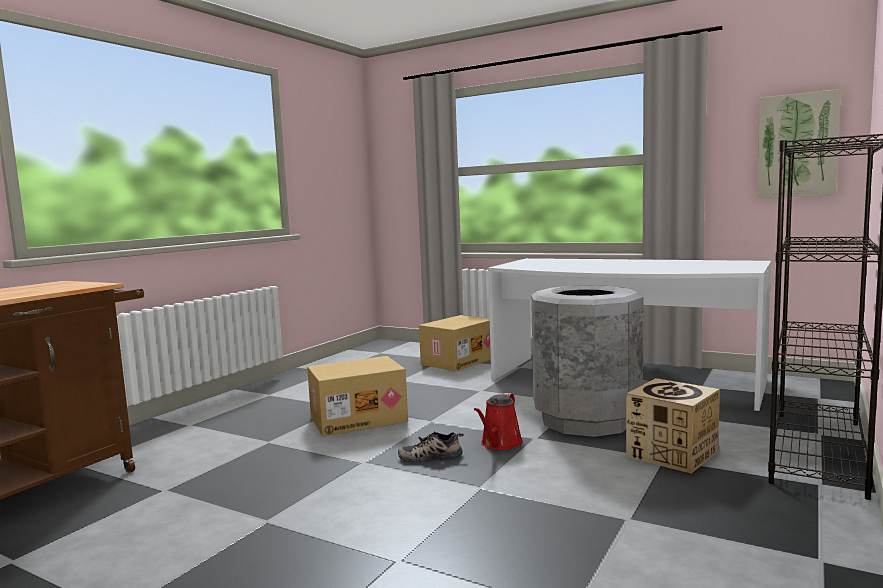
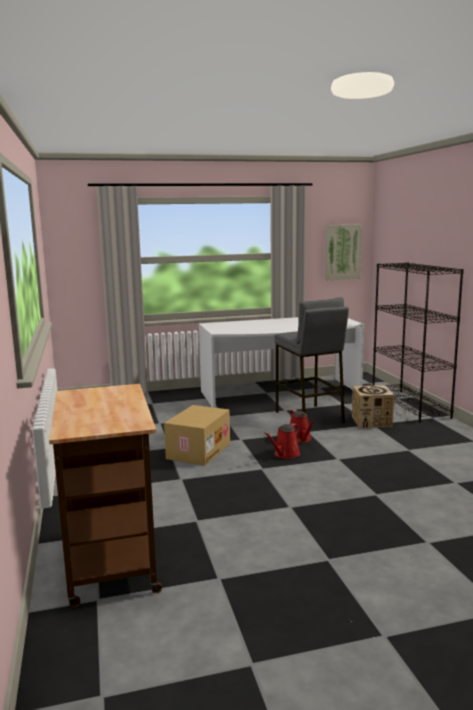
camera: 45 degrees left, 5 degrees up
shoe [398,431,464,462] -> red watering can [264,423,300,459]
cardboard box [419,315,491,372] -> none
grey trash can [531,285,643,437] -> grey stool [275,297,349,423]

